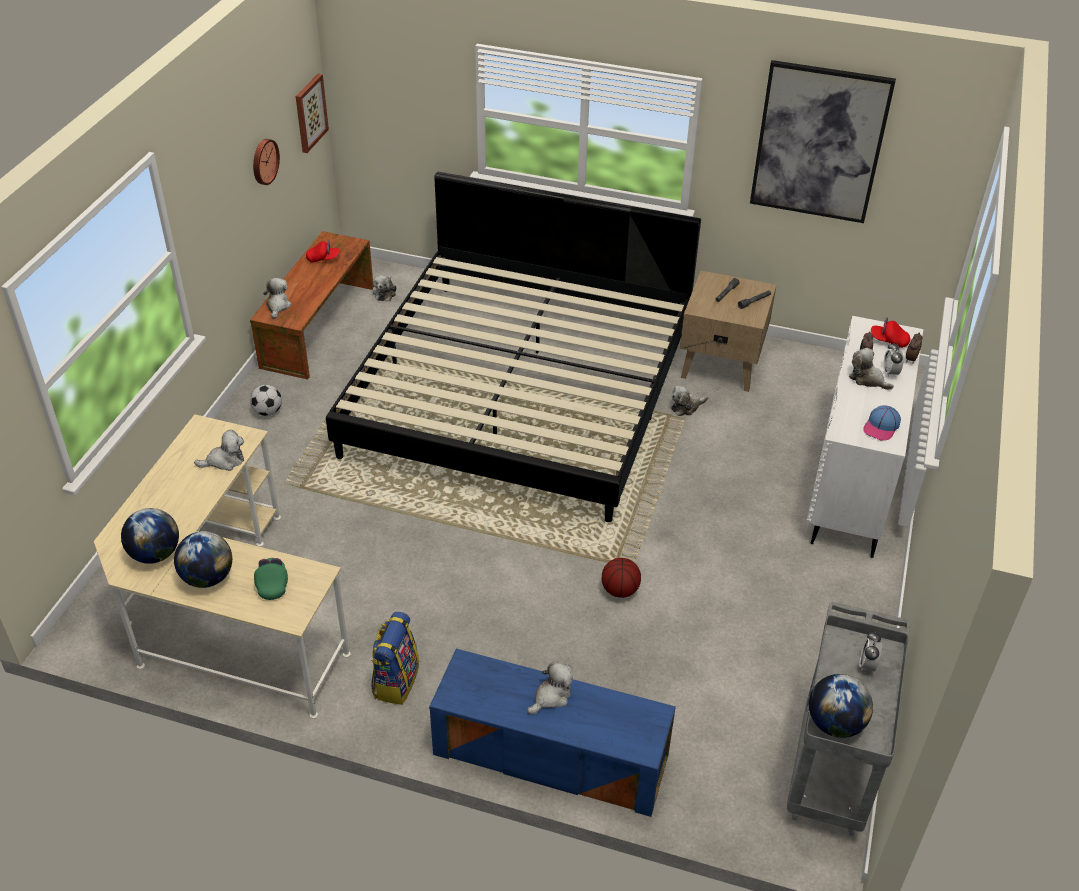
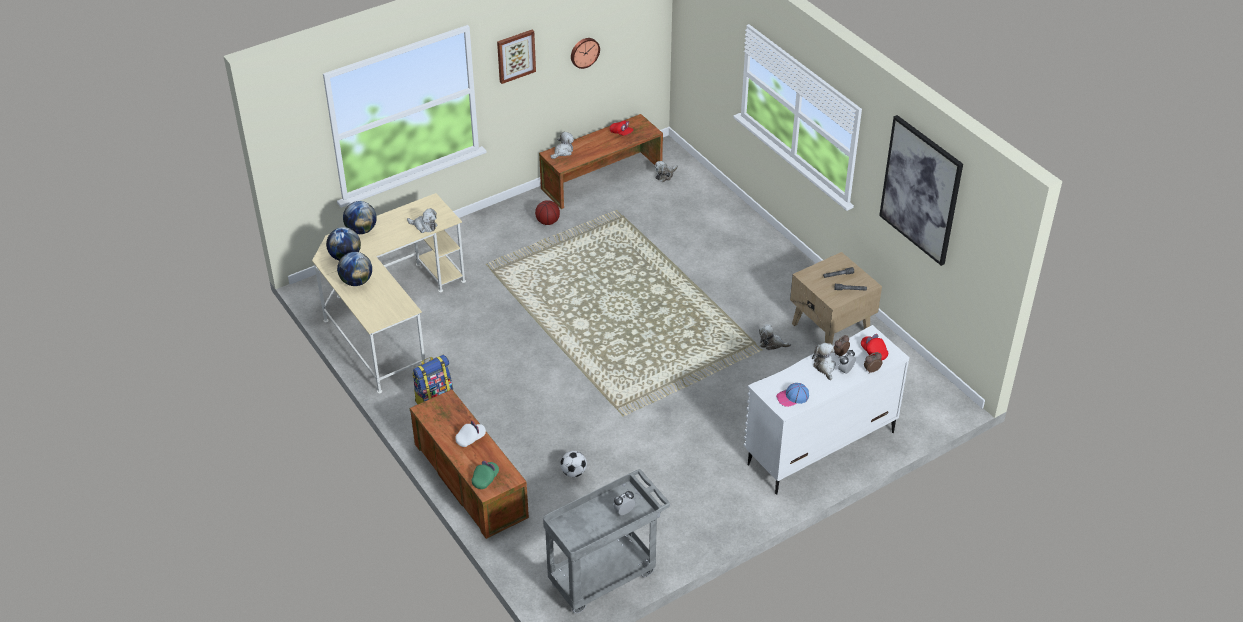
camera: 40 degrees right, 0 degrees up
football [250,385,282,416] -> football moved to [560,451,587,477]
green cap [254,558,288,600] -> green cap moved to [471,461,499,489]
picture [296,74,329,153] -> picture moved to [497,30,536,84]
bed [326,172,701,522] -> none
blue bench [429,649,676,817] -> brown bench [410,389,529,539]
plush toy [527,661,573,714] -> white cap [455,421,486,447]
basketball [602,558,641,598] -> basketball moved to [535,200,560,225]
globe [809,674,873,738] -> globe moved to [343,201,377,234]

